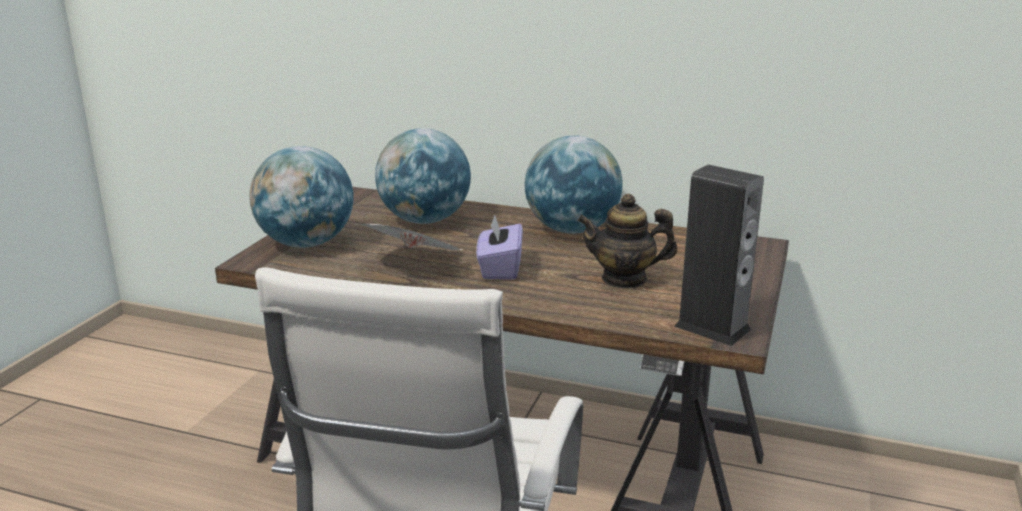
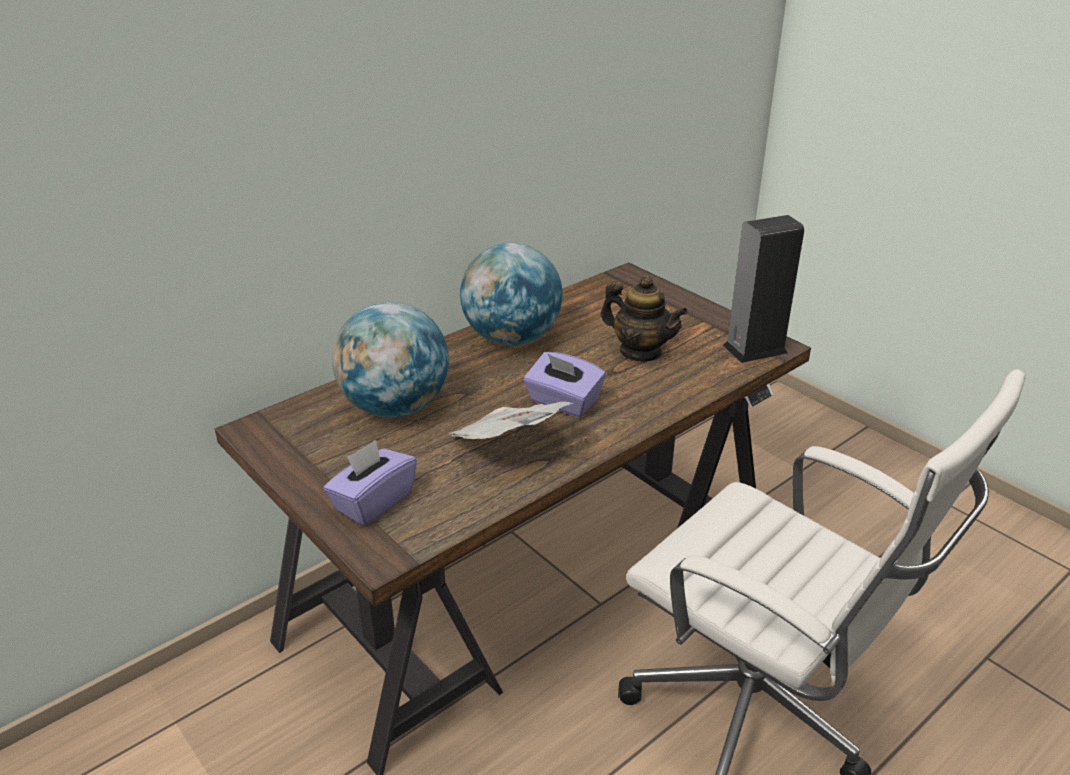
camera: 60 degrees left, 10 degrees up
globe [249,146,354,248] -> purple tissue box [323,440,417,526]
teapot [577,194,678,289] -> teapot turned 90 degrees counterclockwise [601,276,688,361]

